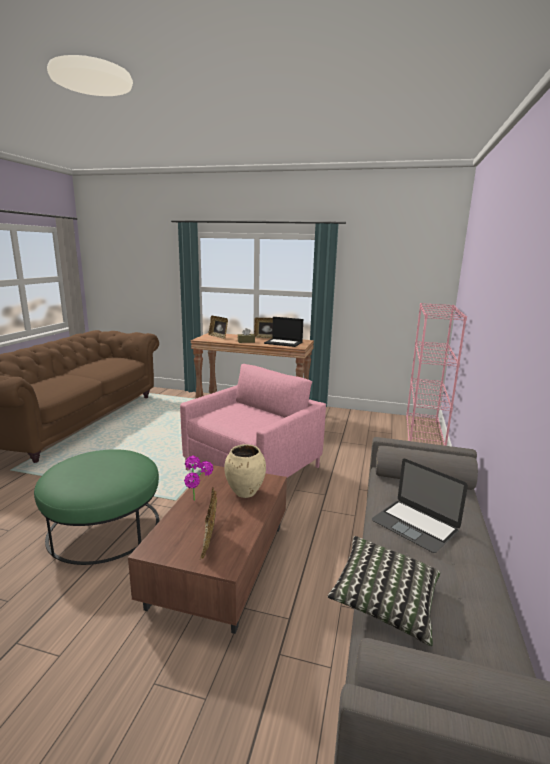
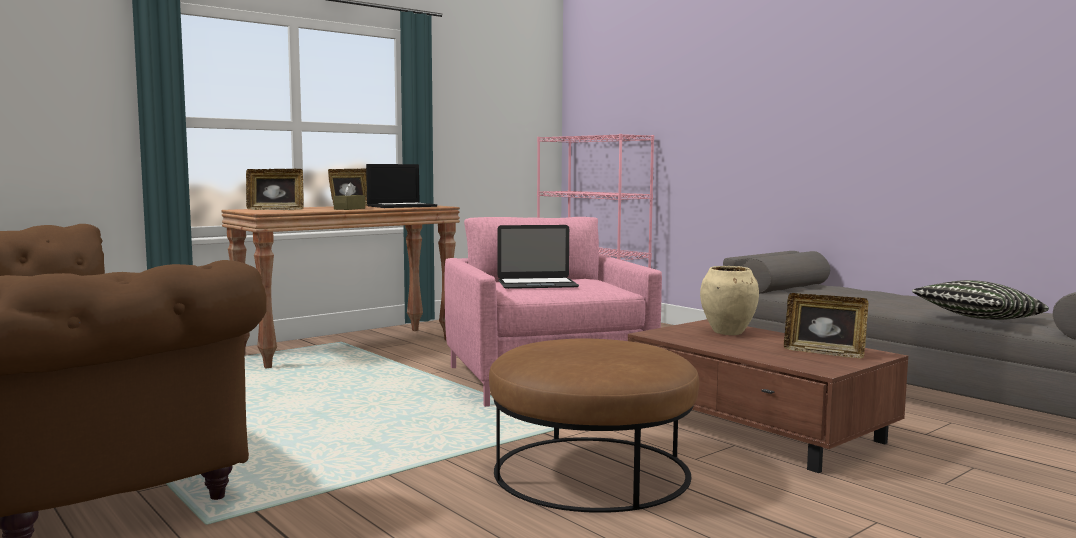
camera: 55 degrees left, 10 degrees down
green ottoman [34,449,159,565] -> brown ottoman [489,339,699,513]
potted plant [184,456,213,501] -> none
laptop [372,459,468,553] -> laptop moved to [498,225,579,289]

